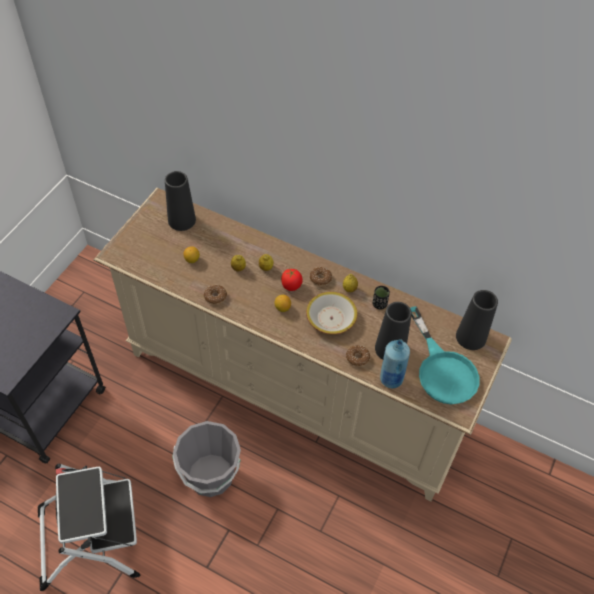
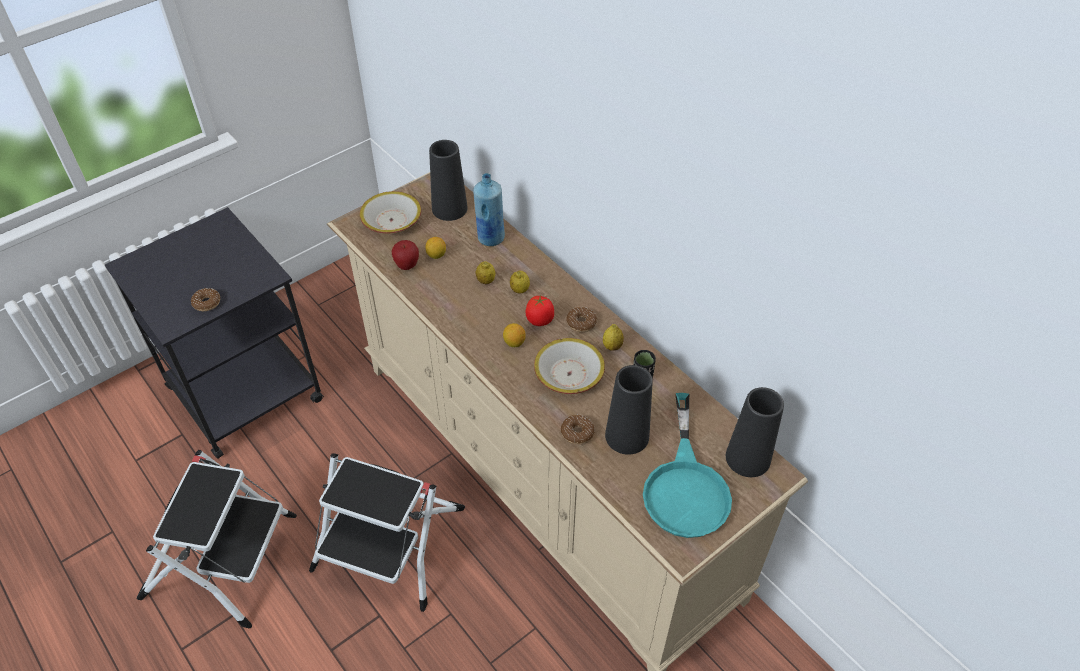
camera: 25 degrees right, 5 degrees down
grey bucket [172,421,241,497] -> step ladder [309,453,465,612]
donut [204,284,227,305] -> donut moved to [191,288,220,311]
blue bottle [380,339,410,388] -> blue bottle moved to [473,173,505,246]
none -> bowl [360,191,421,234]
none -> apple [392,240,419,270]

